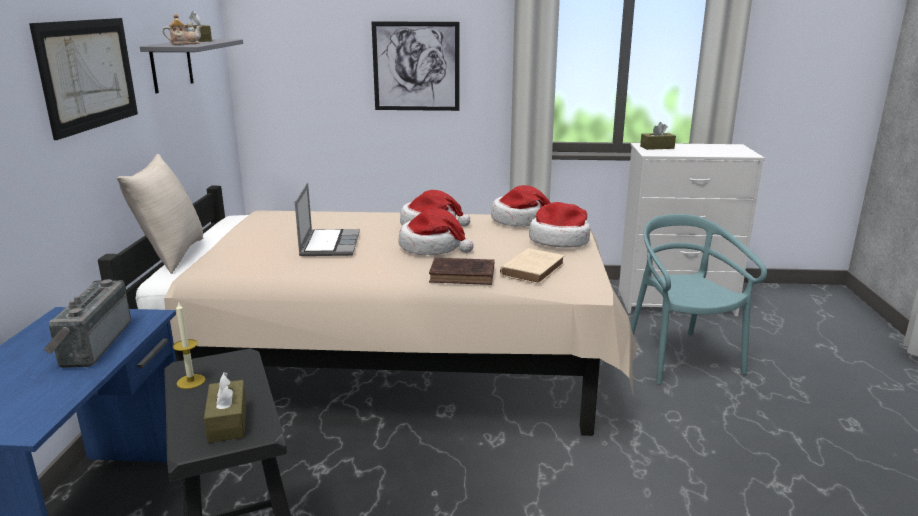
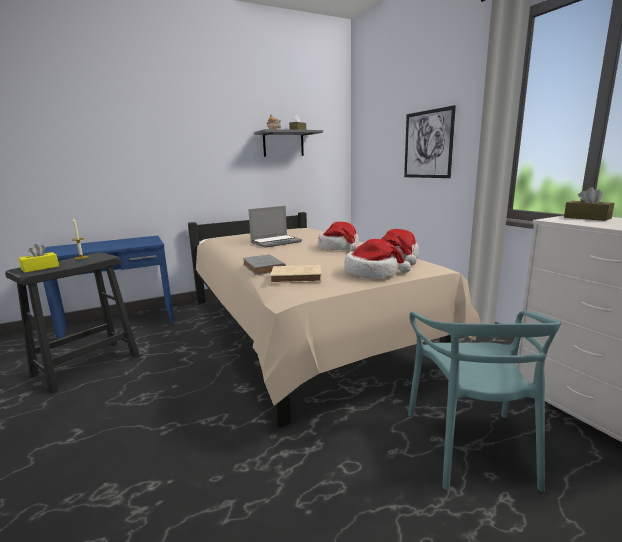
camera: 60 degrees right, 5 degrees down
picture [29,18,138,140] -> none
radio [43,279,131,368] -> none
beige pillow [117,154,203,274] -> none
brown tissue box [204,372,246,443] -> yellow tissue box [19,244,59,273]
hat [399,208,474,255] -> none
brown book [429,258,494,285] -> grey book [243,254,286,275]
turquoise chair [631,214,767,384] -> turquoise chair turned 135 degrees clockwise [408,311,561,492]

